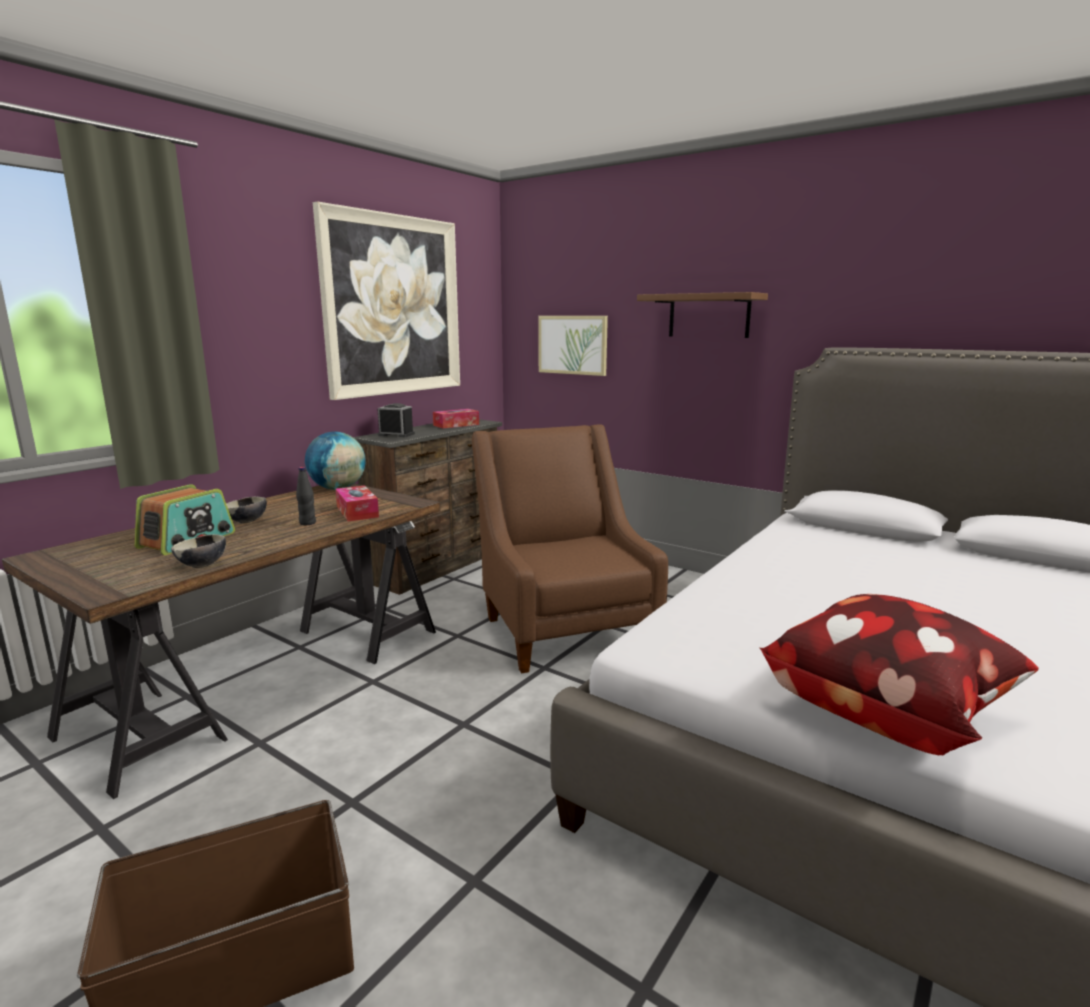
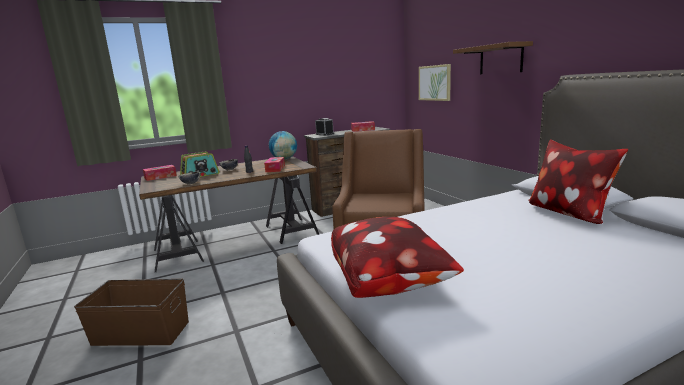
camera: 30 degrees right, 0 degrees up
picture [313,201,460,400] -> none
none -> tissue box [143,165,177,181]
none -> pillow [529,139,628,224]

